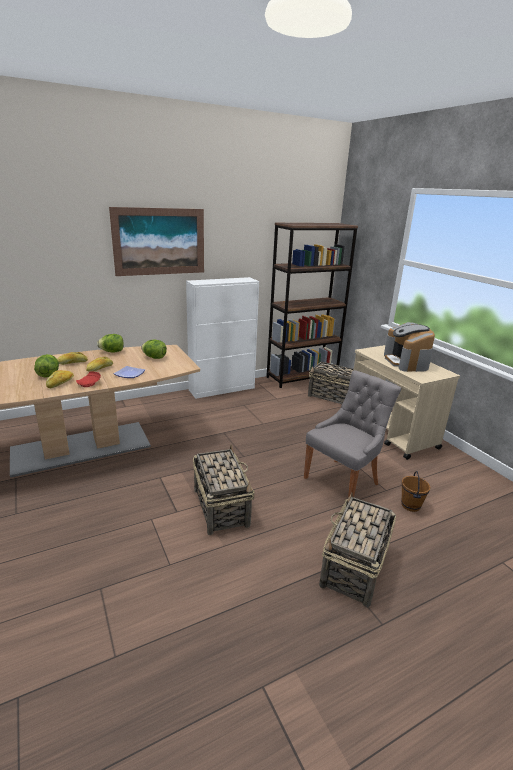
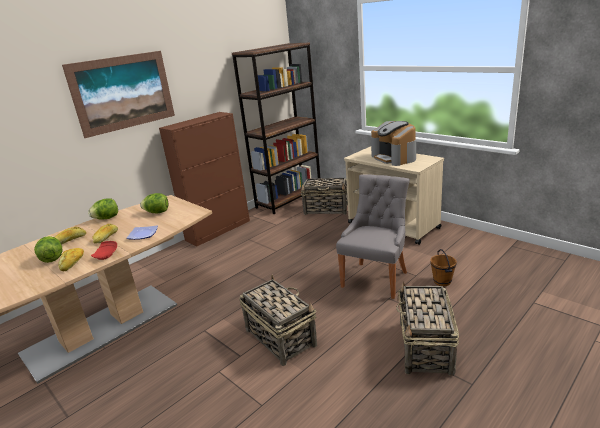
camera: 15 degrees left, 0 degrees up
white cabinet [186,277,259,399] -> brown cabinet [159,112,250,247]

